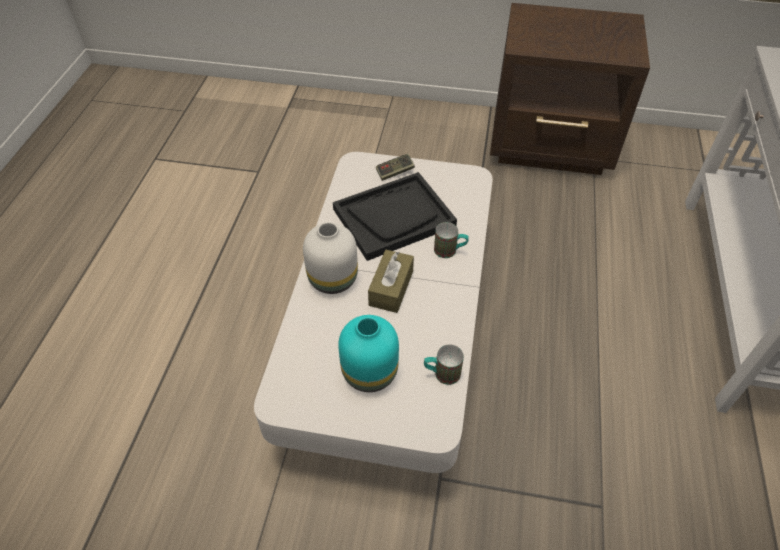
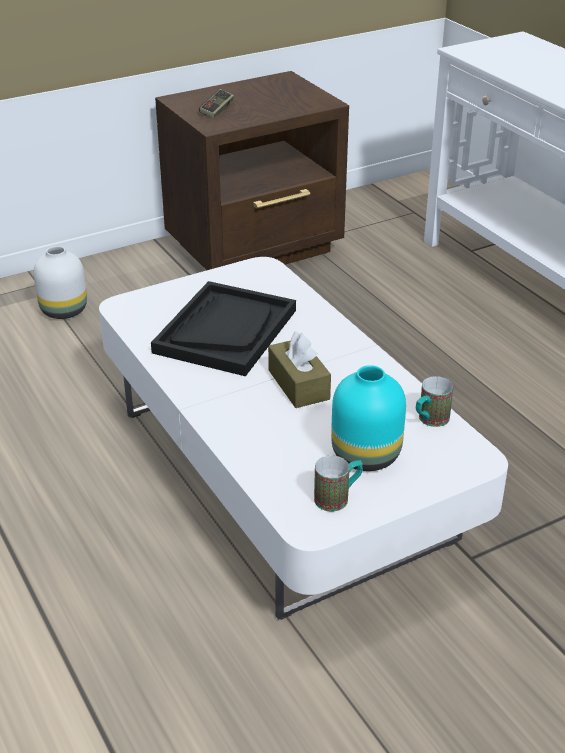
camera: 40 degrees left, 15 degrees down
white vase [303,222,358,294] -> white vase moved to [33,246,87,319]
game controller [376,154,415,181] -> game controller moved to [199,89,234,118]
mug [434,222,469,258] -> mug moved to [314,456,363,512]

